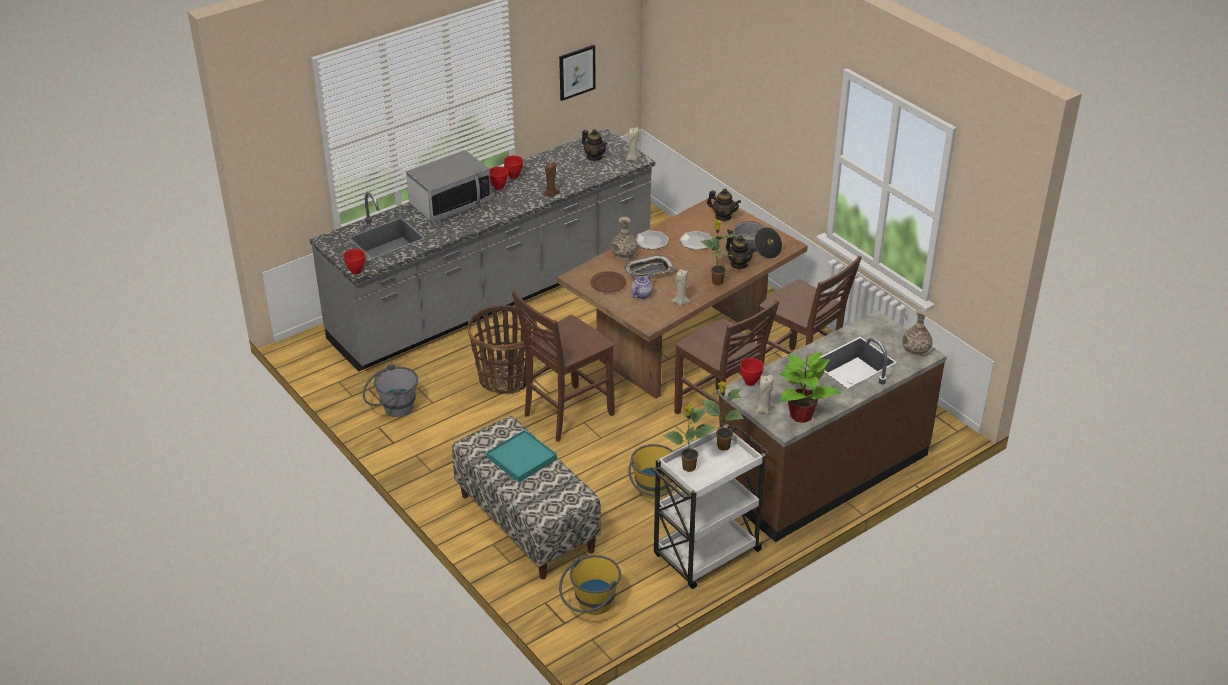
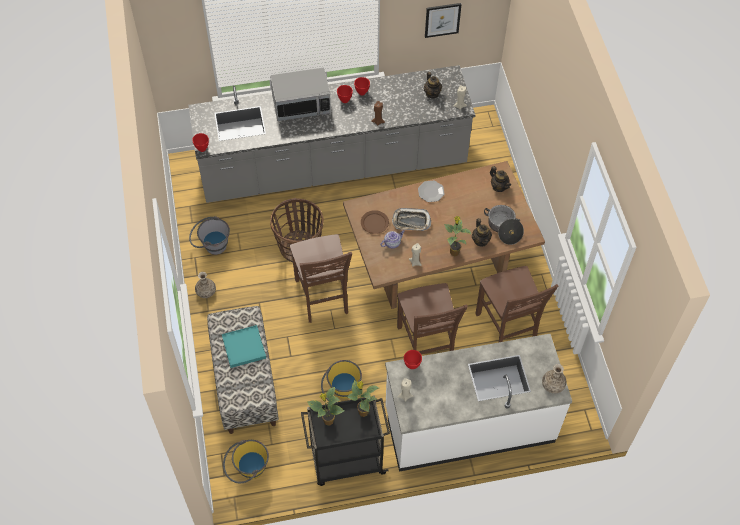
camera: 25 degrees right, 20 degrees up
brown chair [512,291,615,442] -> brown chair turned 90 degrees counterclockwise [290,234,352,323]
vase [611,217,638,260] -> vase moved to [195,272,216,298]
white cart [651,424,770,589] -> black cart [301,395,390,486]
plate [679,231,712,250] -> none
brown counter [718,310,947,542] -> white counter [385,334,572,472]
potted plant [780,353,841,423] -> none

